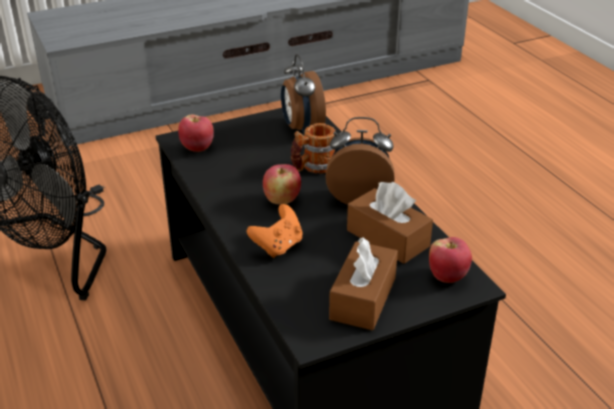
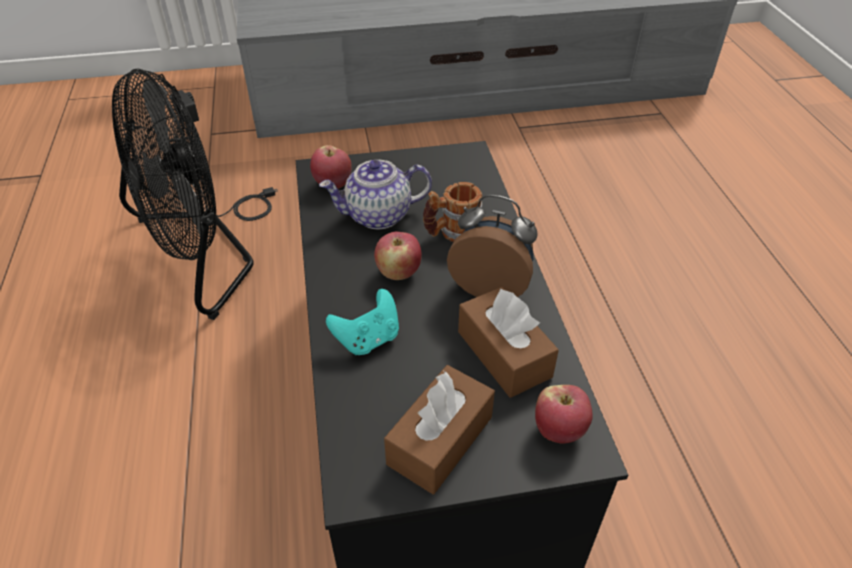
camera: 15 degrees right, 10 degrees up
orange game controller [247,204,303,258] -> turquoise game controller [326,289,399,355]
alarm clock [281,54,326,135] -> none
none -> teapot [319,160,432,229]

